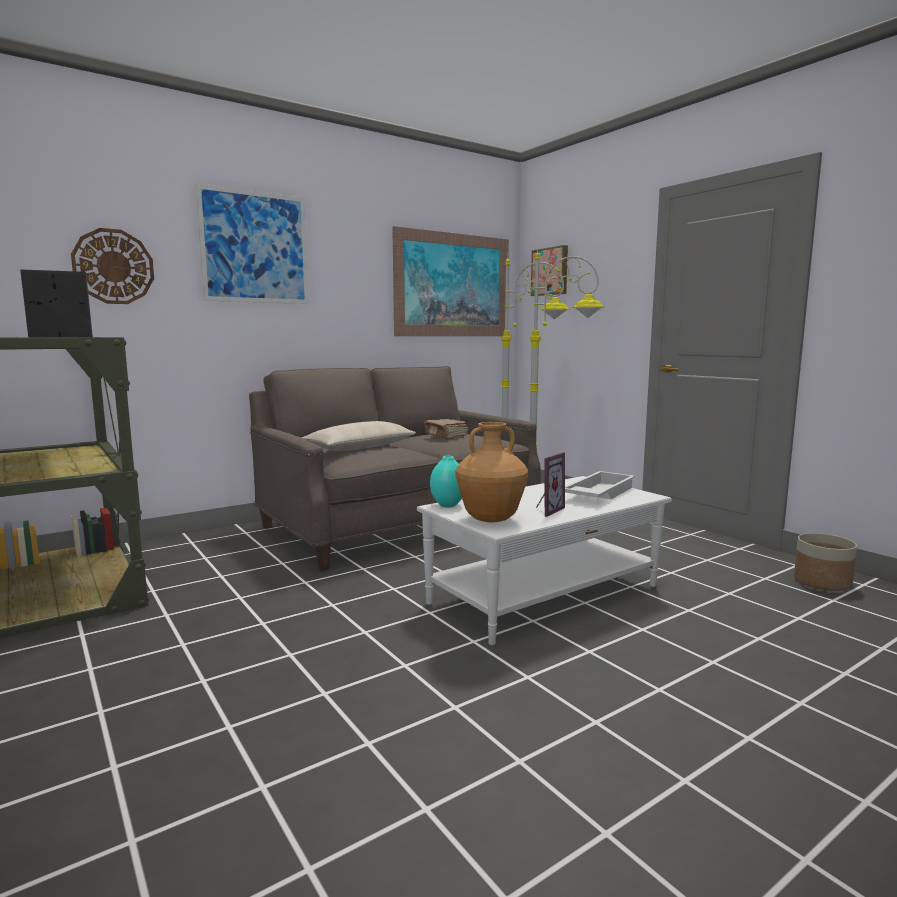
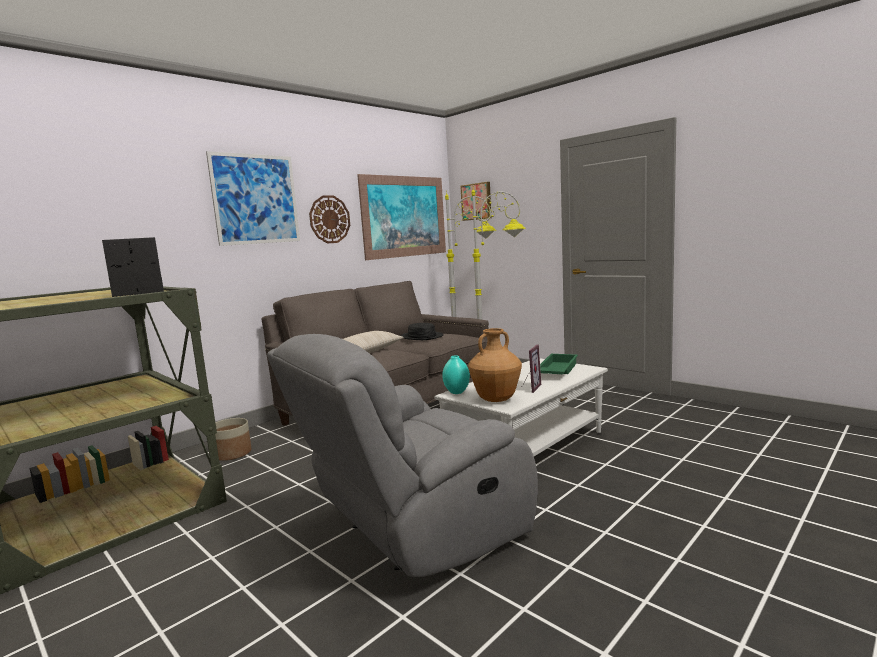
camera: 10 degrees left, 0 degrees up
wall clock [71,228,154,304] -> wall clock moved to [309,195,350,244]
brown book [424,419,468,440] -> black hat [401,323,444,340]
white tray [565,471,635,499] -> green tray [540,354,578,374]
planter [794,533,857,591] -> planter moved to [215,418,252,461]
none -> grey armchair [267,334,538,577]

